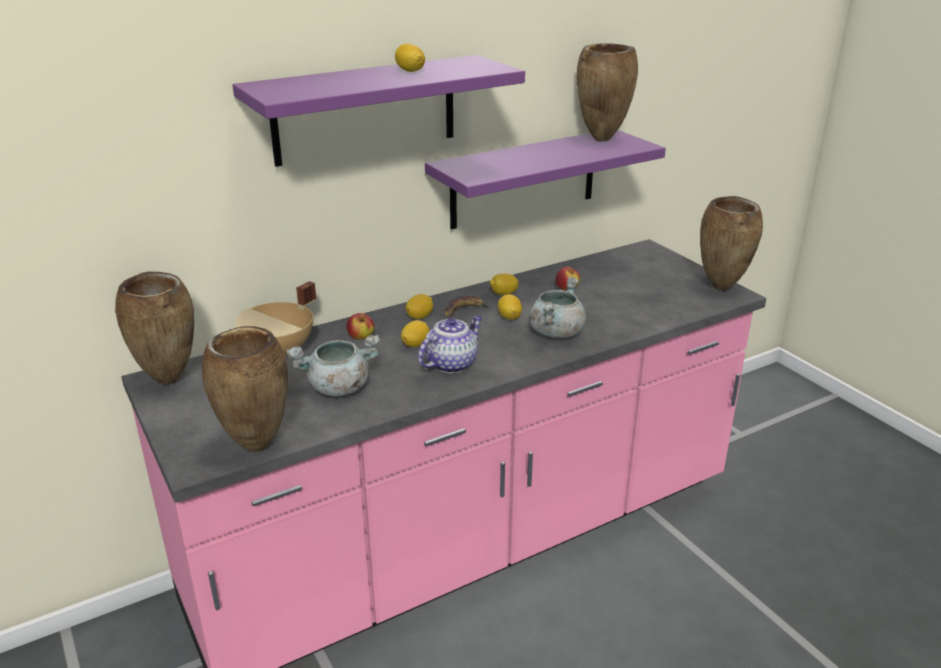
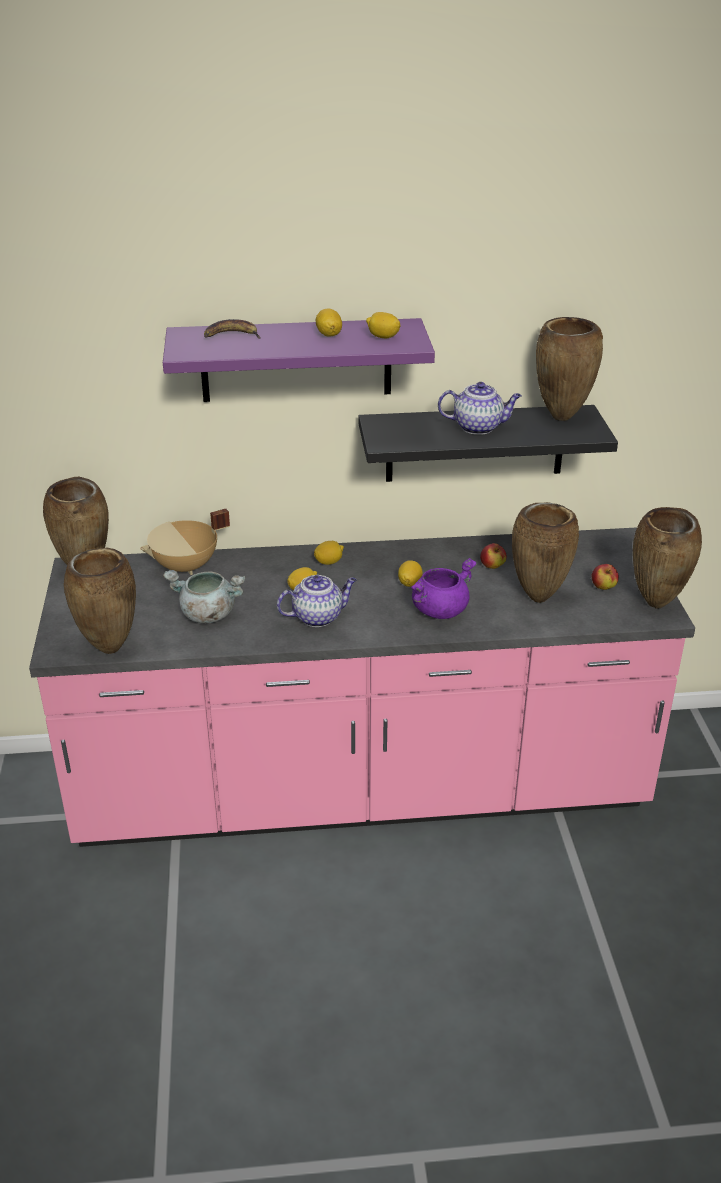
camera: 25 degrees right, 5 degrees up
apple [346,313,374,340] -> apple moved to [592,564,619,590]
purple shelf [425,130,666,230] -> black shelf [358,405,618,482]
banana [444,296,492,318] -> banana moved to [204,319,260,339]
lemon [490,273,519,295] -> lemon moved to [366,312,401,339]
grey cooking pot [529,277,586,338] -> purple cooking pot [411,558,476,619]
none -> teapot [438,382,522,435]
none -> brown vase [512,502,579,603]

